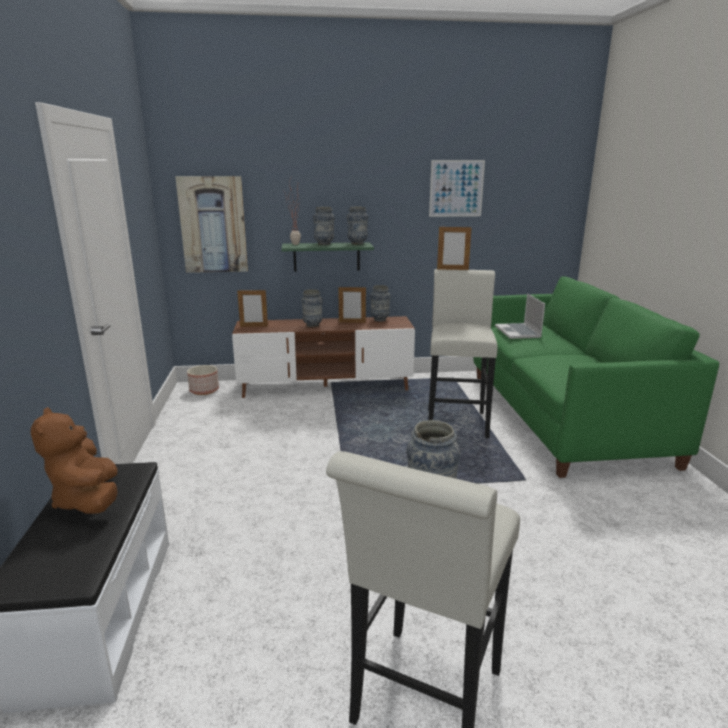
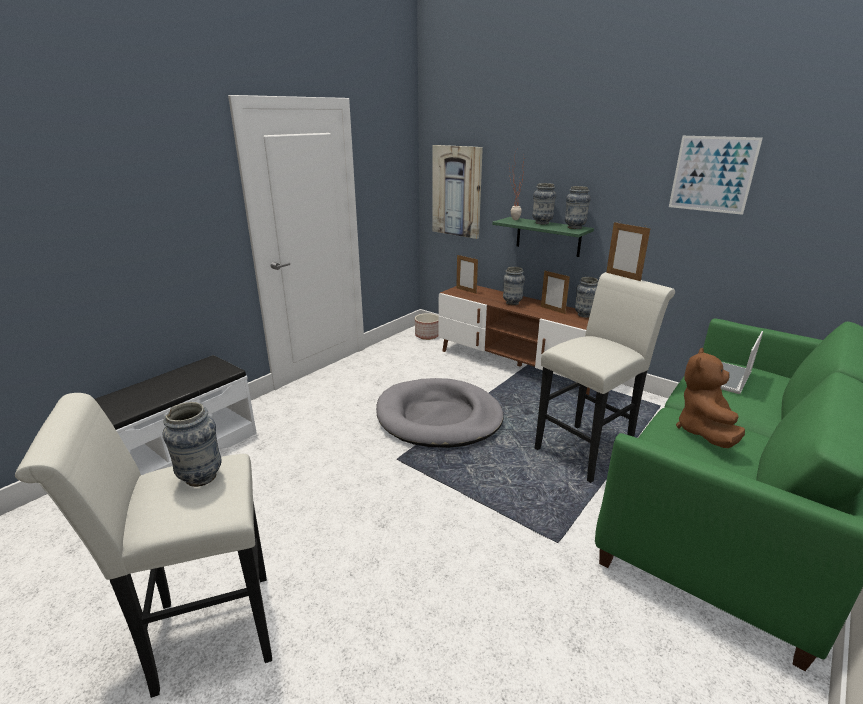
camera: 45 degrees right, 5 degrees up
brown plush toy [30,407,118,514] -> brown plush toy moved to [676,348,745,448]
none -> grey dog bed [376,378,503,448]

